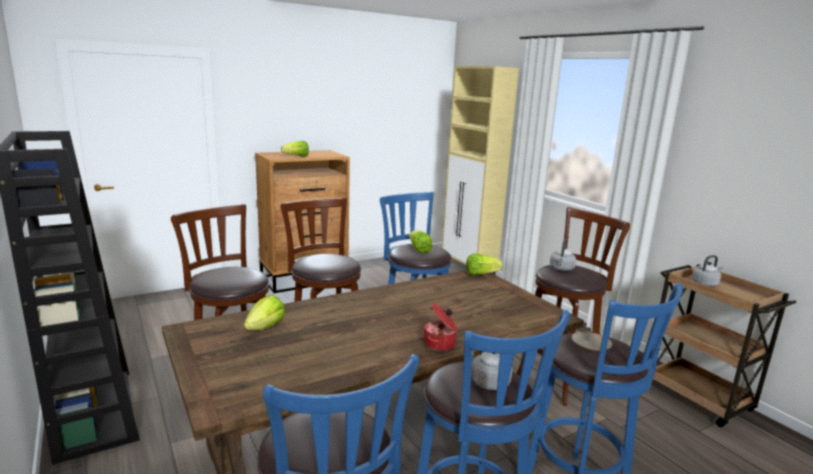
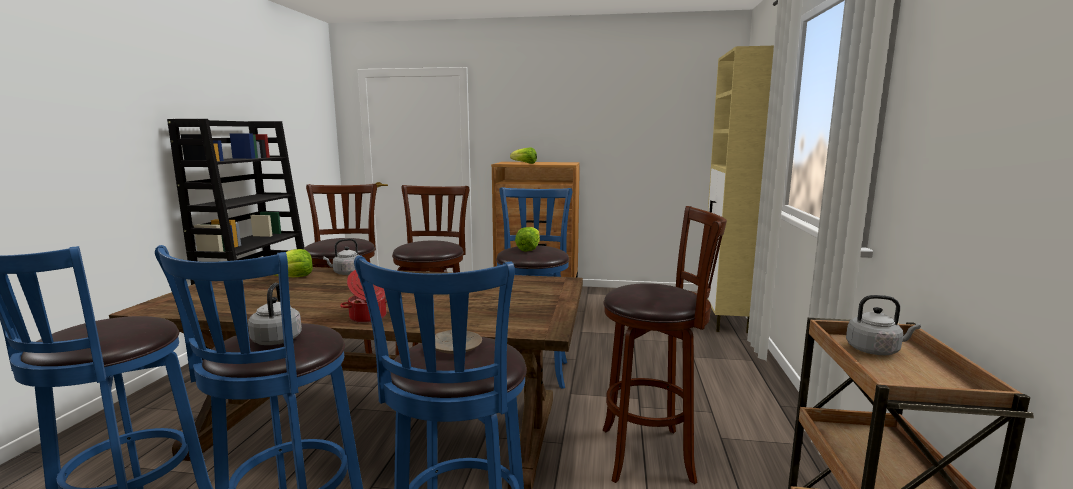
camera: 40 degrees right, 5 degrees down
lettuce [466,253,503,275] -> none
grey kettle [550,239,576,271] -> grey kettle moved to [323,238,359,275]

